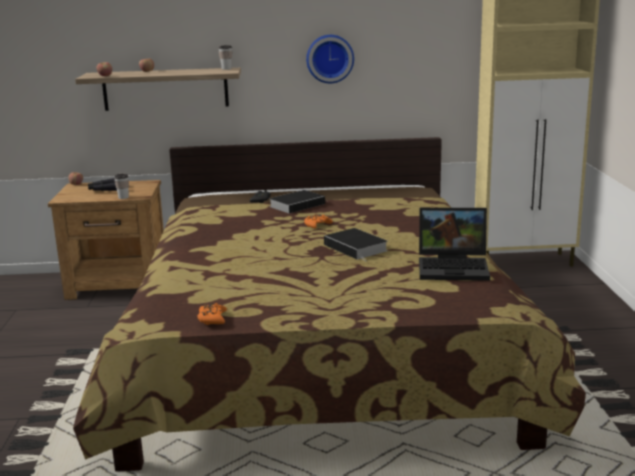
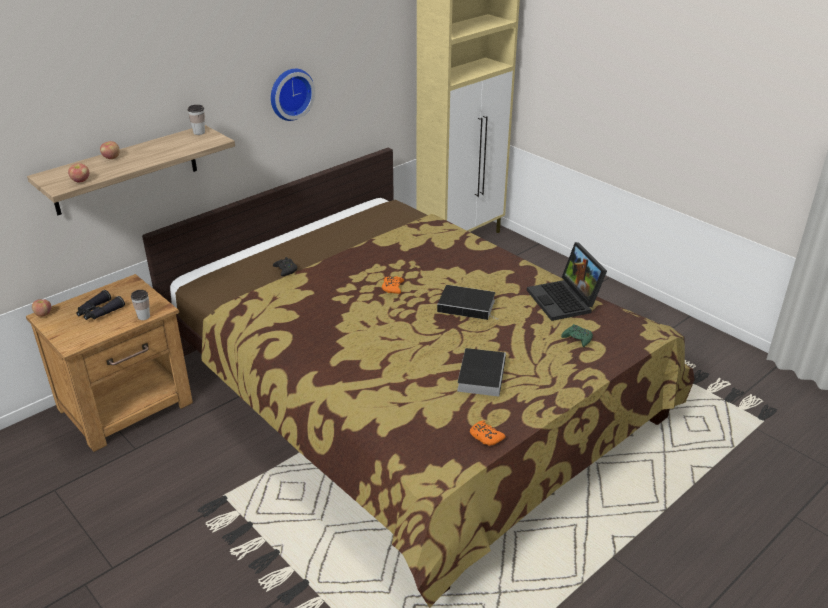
camera: 40 degrees left, 15 degrees up
book [269,190,329,213] -> book moved to [457,348,506,397]
laptop [419,208,490,281] -> laptop turned 105 degrees clockwise [527,242,607,321]
none -> green game controller [561,324,593,347]

